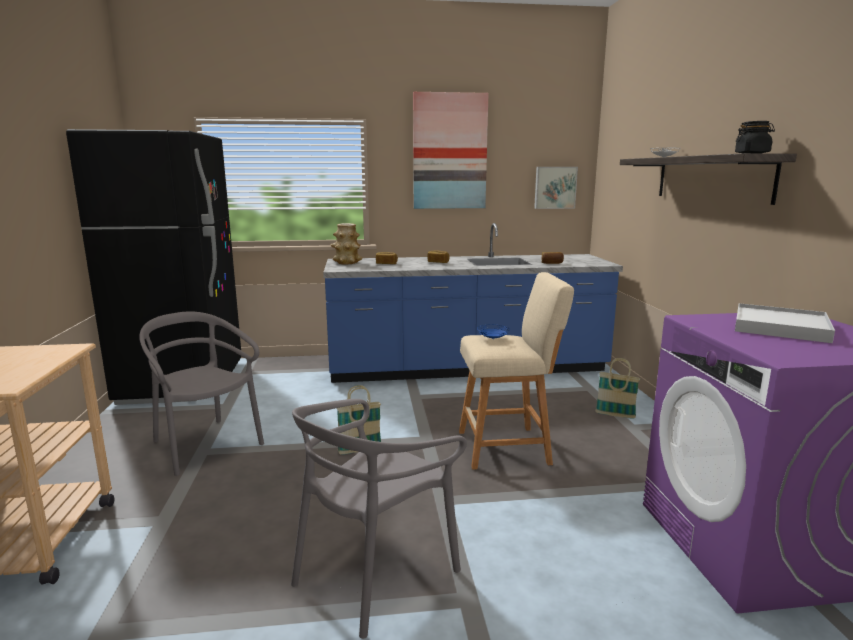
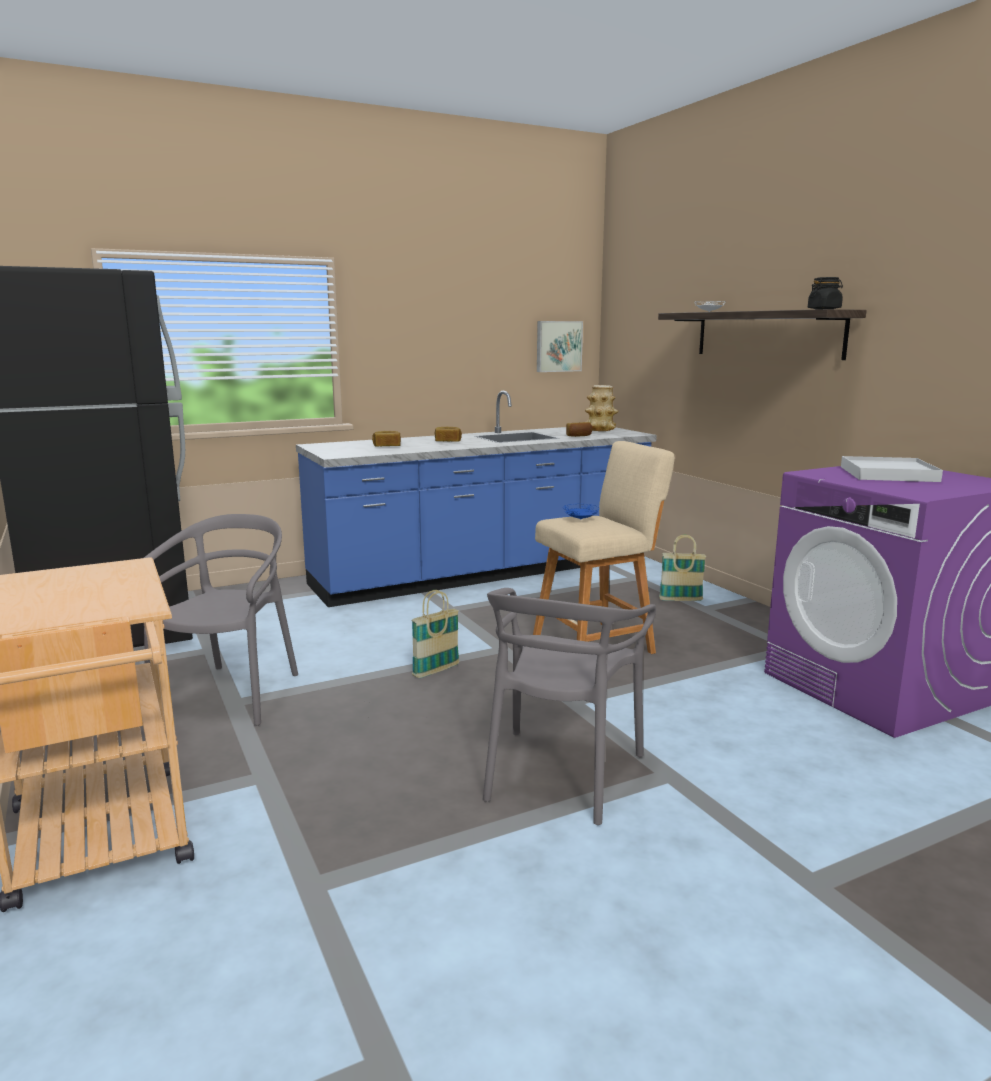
camera: 20 degrees left, 0 degrees up
grey chair [139,312,264,476] -> grey chair turned 75 degrees clockwise [144,514,298,726]
vase [331,223,363,264] -> vase moved to [585,385,619,431]
picture [413,92,489,209] -> none

